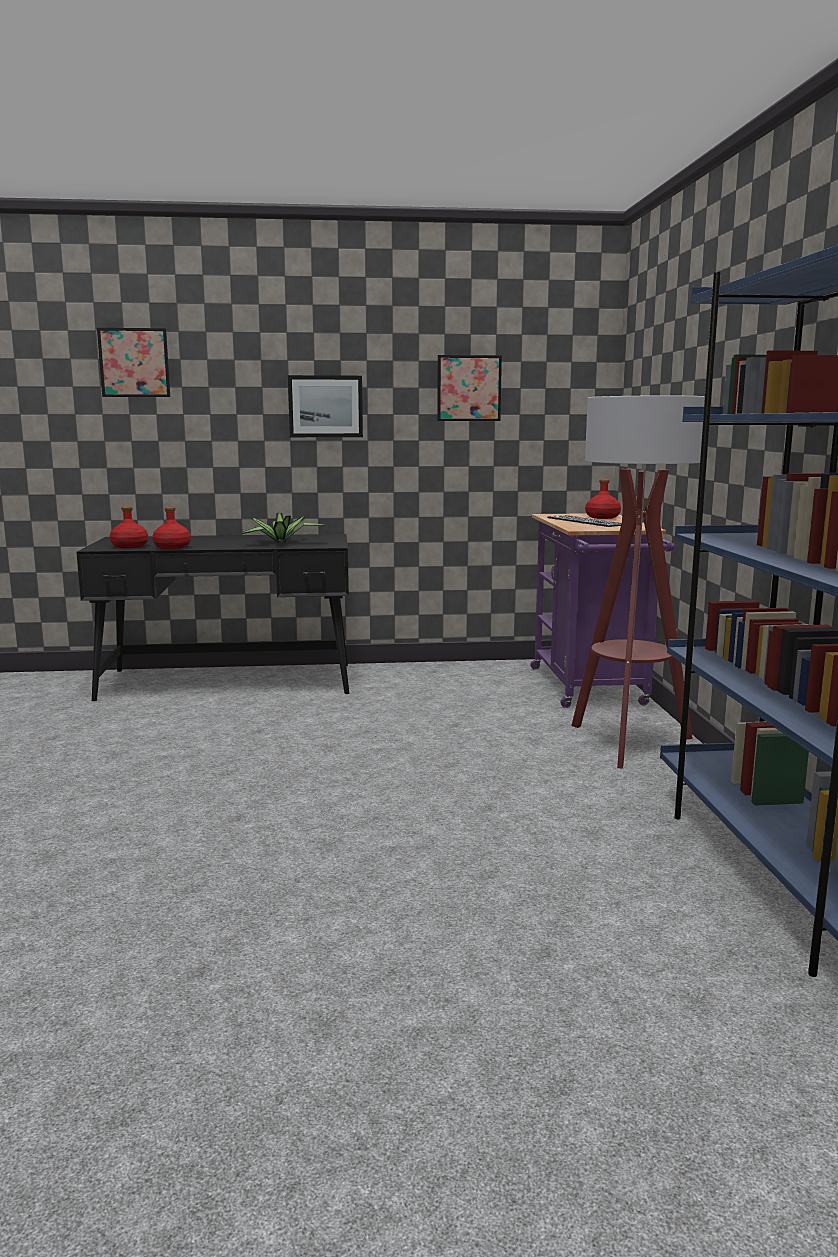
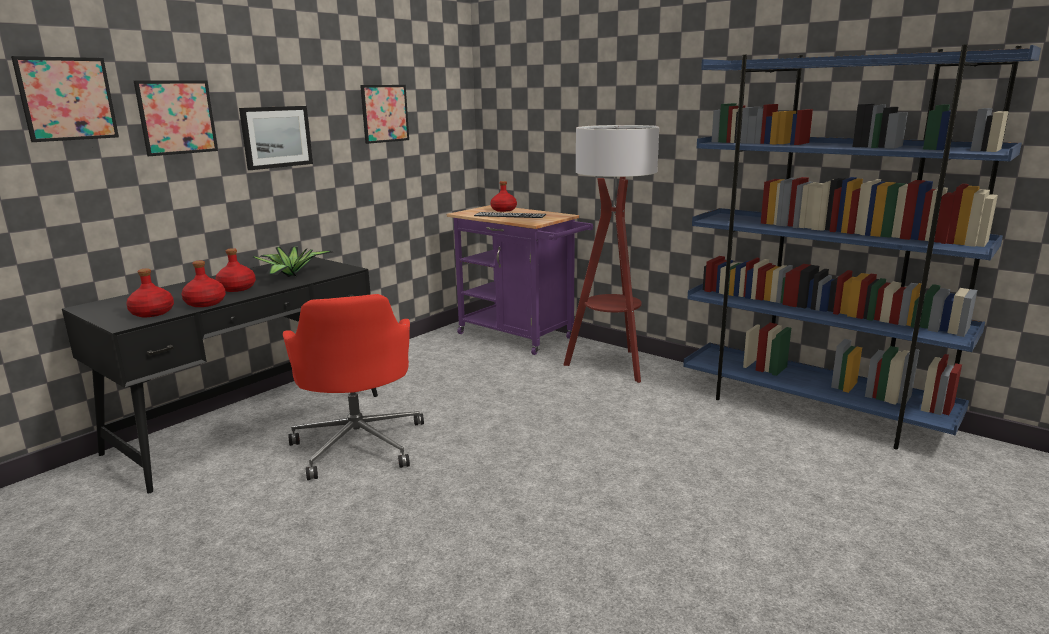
camera: 45 degrees left, 5 degrees up
none -> picture [134,80,218,156]
none -> red bottle [215,248,256,292]
none -> red office chair [283,294,424,480]

